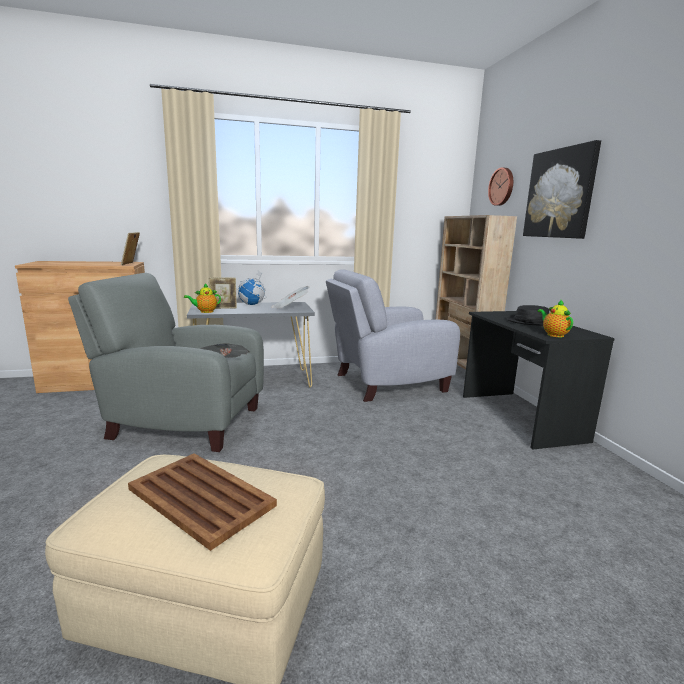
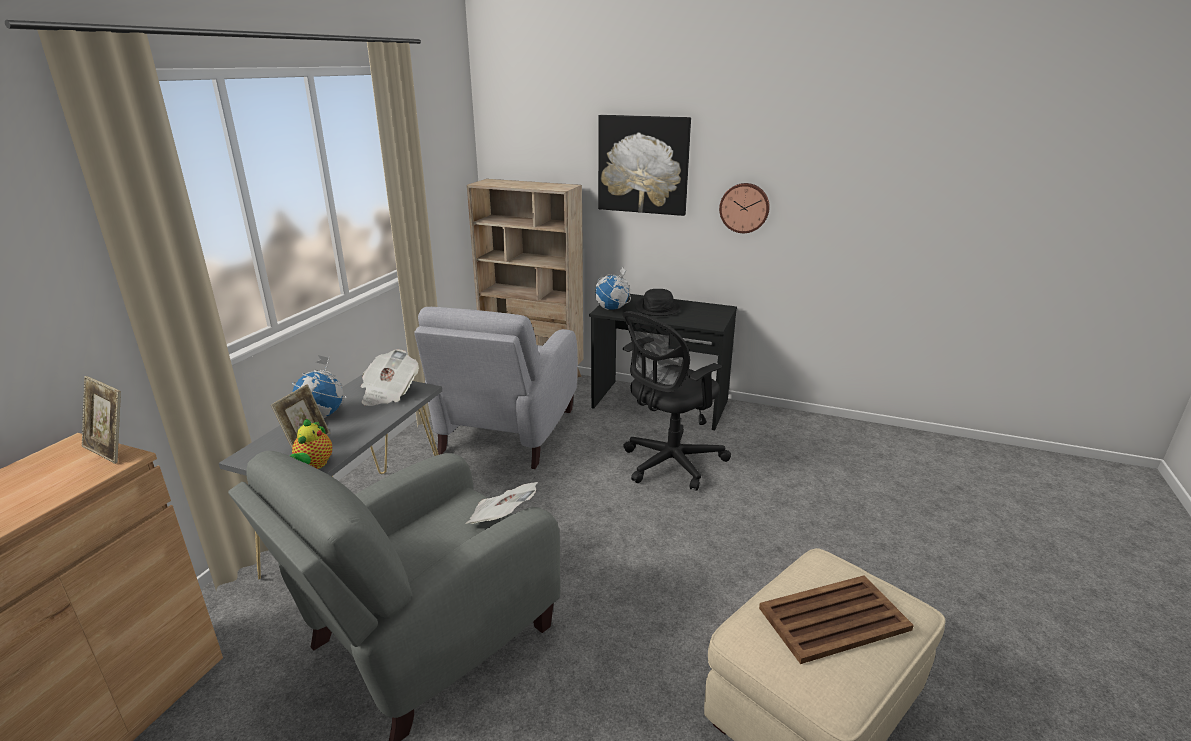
camera: 55 degrees left, 10 degrees up
wall clock [488,167,513,206] -> wall clock moved to [719,183,770,233]
teapot [538,300,573,337] -> none
none -> globe [595,266,631,310]
none -> black office chair [622,311,731,491]

